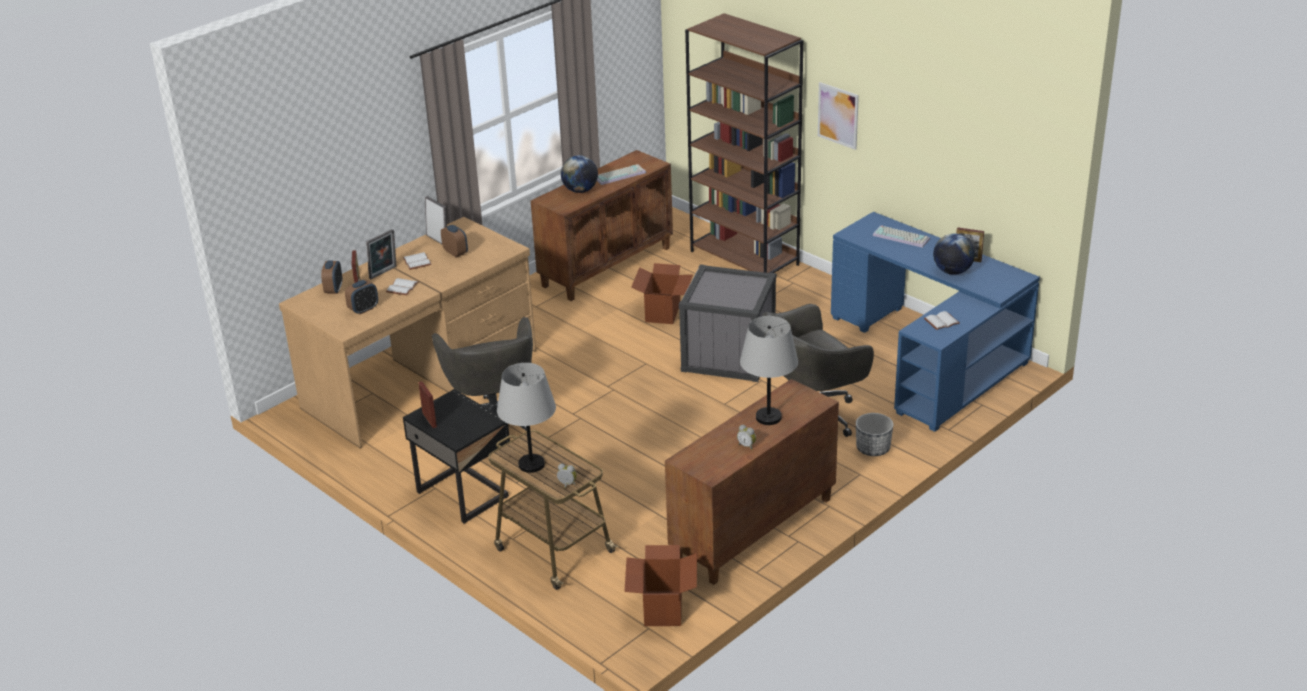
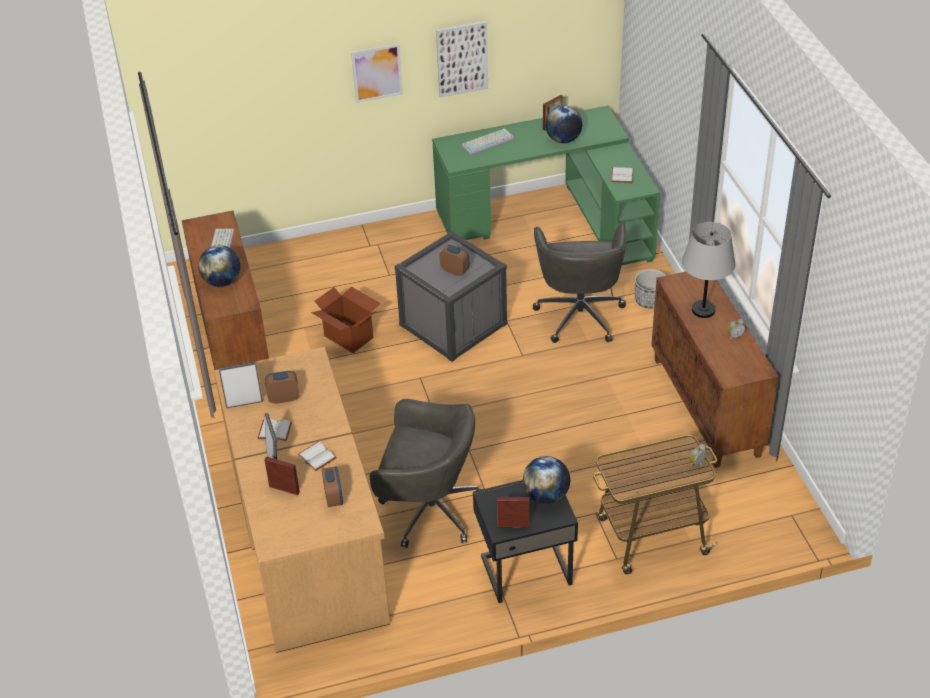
camera: 60 degrees left, 10 degrees up
alarm clock [321,260,342,294] -> alarm clock moved to [439,245,469,276]
grey table lamp [497,363,556,473] -> none
cardboard box [624,545,697,626] -> none
brown bookcase [685,13,803,273] -> none
blue desk [831,212,1040,432] -> green desk [432,106,660,265]
none -> picture [436,21,488,98]
none -> globe [523,456,570,504]

